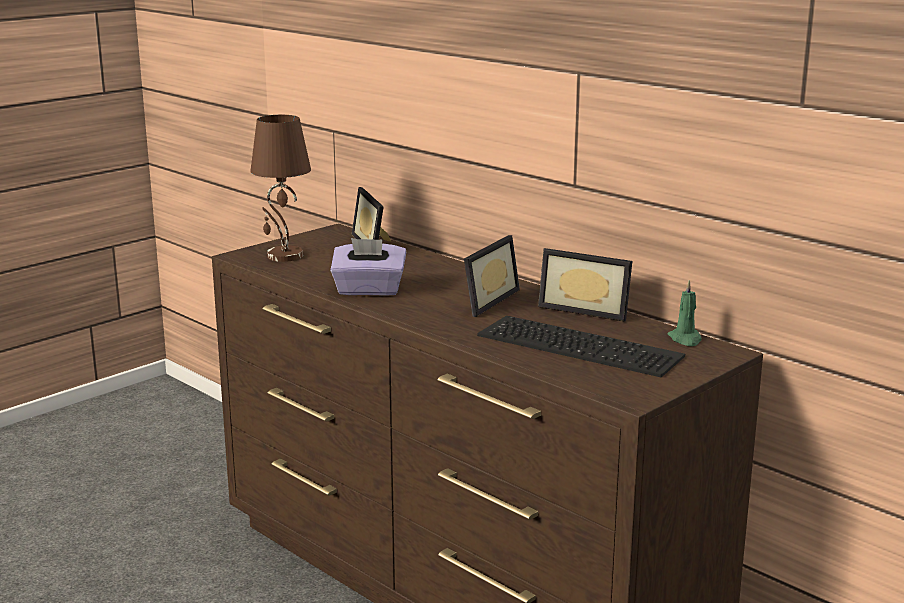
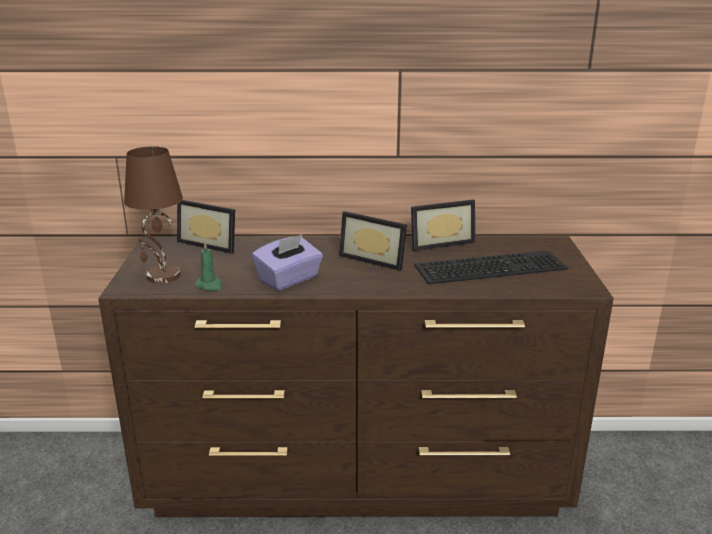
camera: 45 degrees left, 5 degrees up
picture frame [464,235,520,317] -> picture frame turned 135 degrees clockwise [339,211,407,271]
green candle [668,280,702,346] -> green candle moved to [195,241,222,291]

